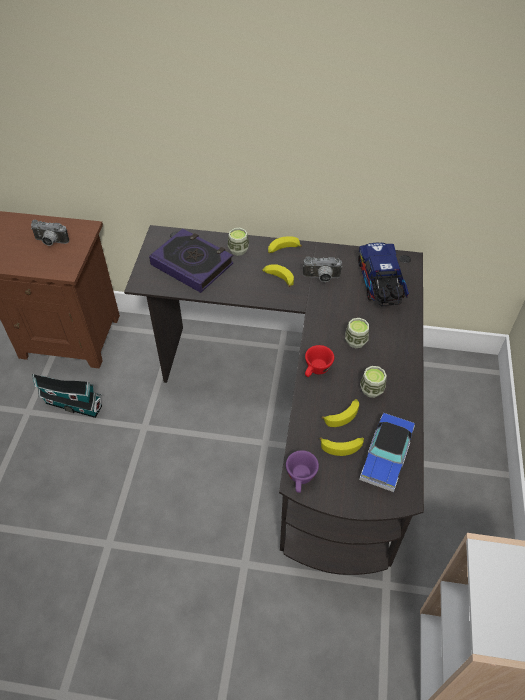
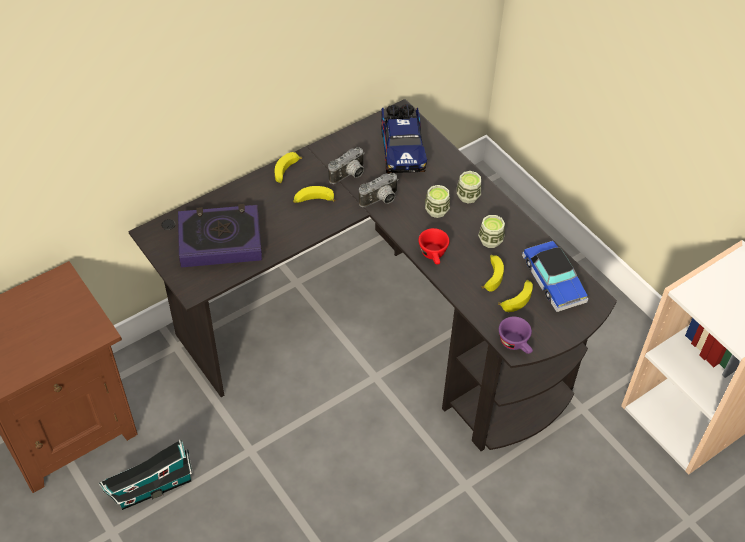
camera: 45 degrees left, 0 degrees up
camera [31,220,69,246] -> camera moved to [359,173,399,207]
cup [228,228,249,256] -> cup moved to [457,171,481,204]
toy truck [358,242,409,306] -> toy truck turned 135 degrees counterclockwise [381,104,427,173]

